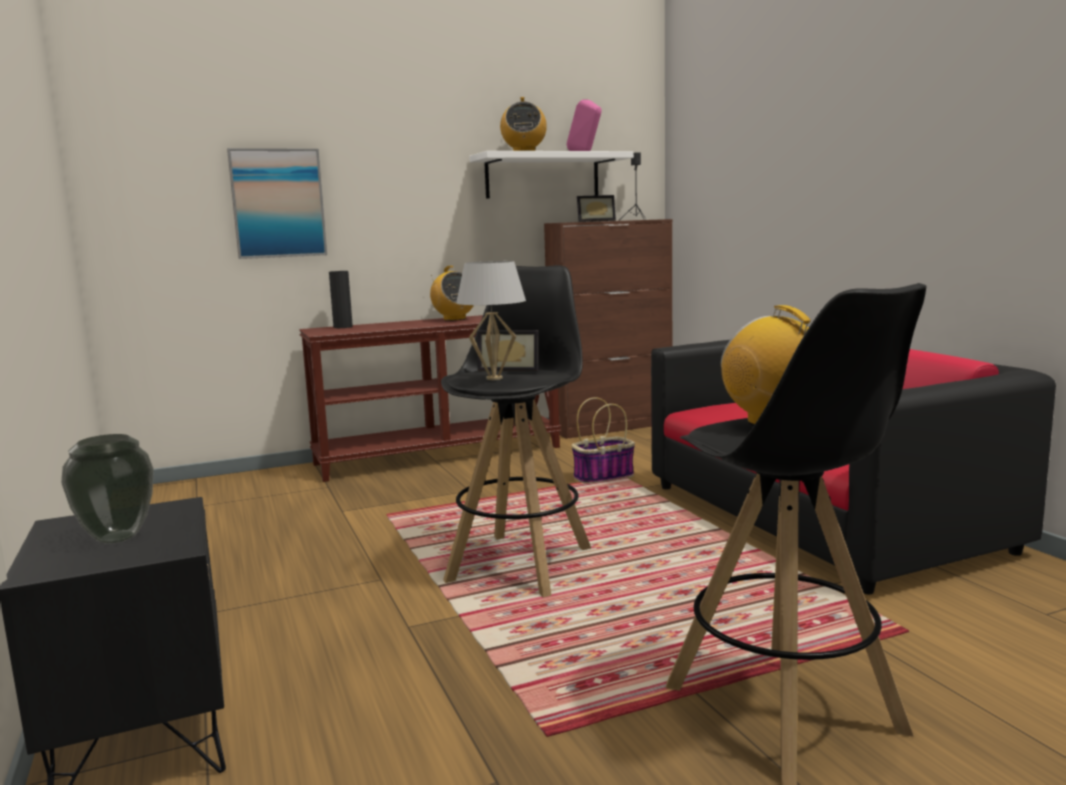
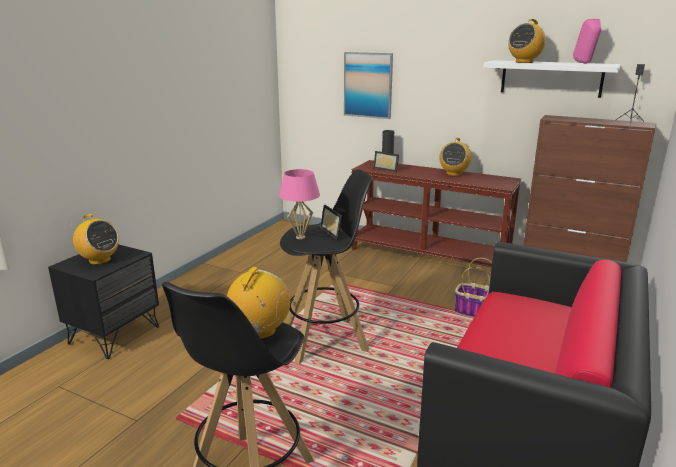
camera: 50 degrees right, 10 degrees up
vase [61,434,154,544] -> radio [71,214,119,265]
white table lamp [456,261,526,380] -> pink table lamp [279,169,320,239]
picture frame [577,195,616,222] -> picture frame moved to [373,151,399,172]

